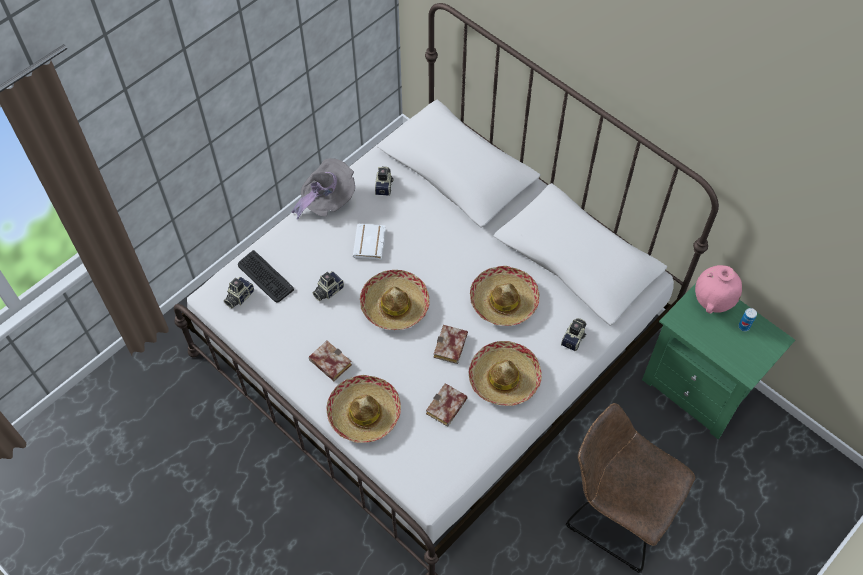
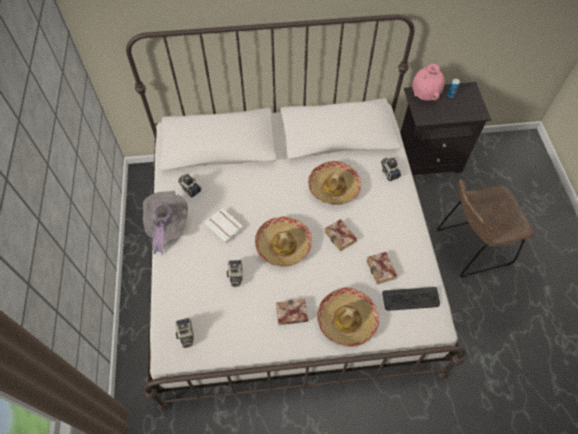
camera: 50 degrees left, 0 degrees up
keyboard [238,250,294,303] -> keyboard moved to [382,287,440,311]
hat [469,341,542,406] -> none
green nightstand [642,283,795,439] -> black nightstand [400,82,491,175]

